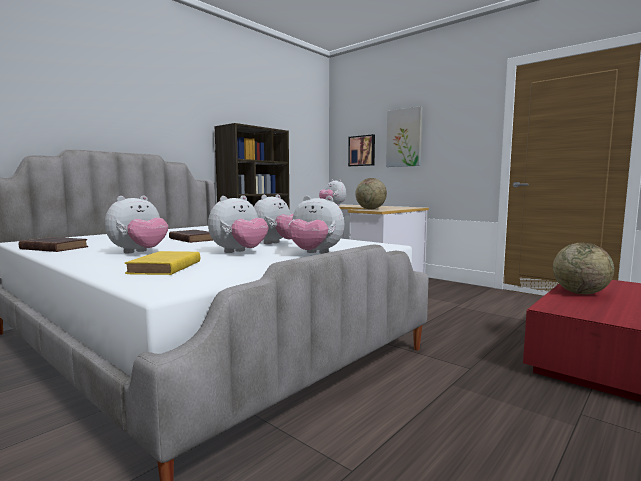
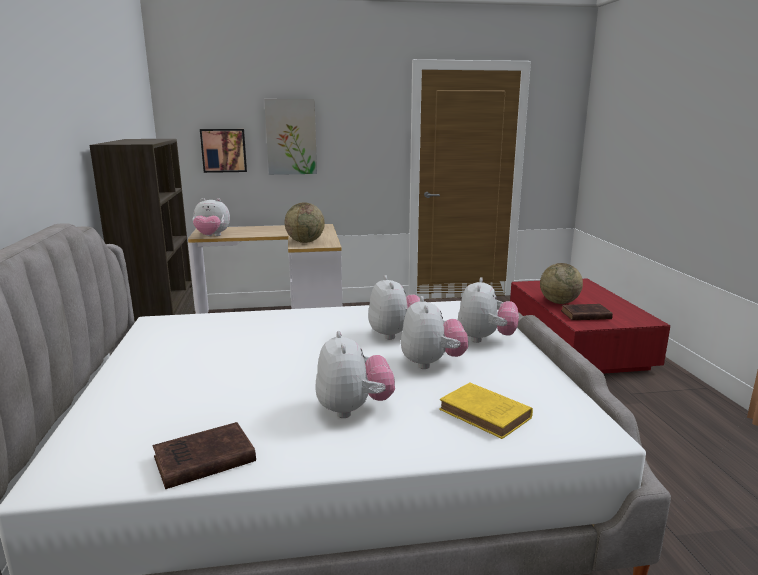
camera: 50 degrees left, 10 degrees up
brown book [169,230,214,243] -> brown book moved to [561,304,613,320]
plush toy [288,196,344,254] -> plush toy turned 45 degrees counterclockwise [458,277,519,343]

